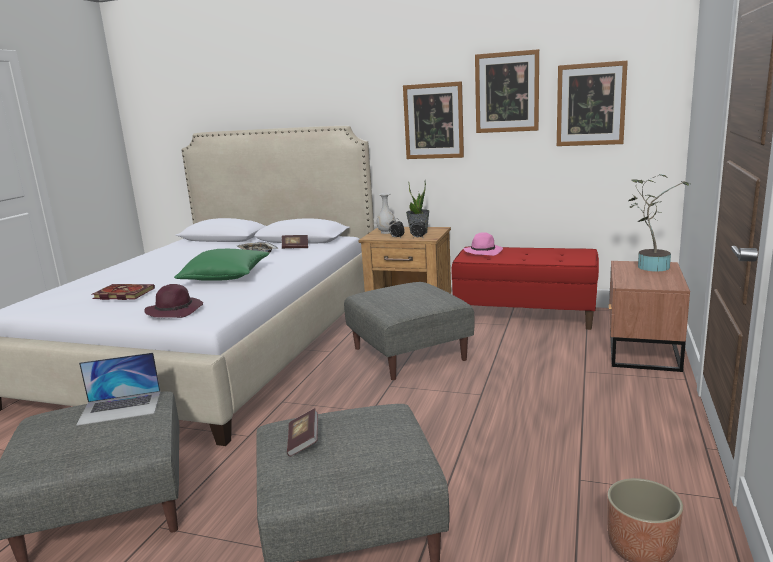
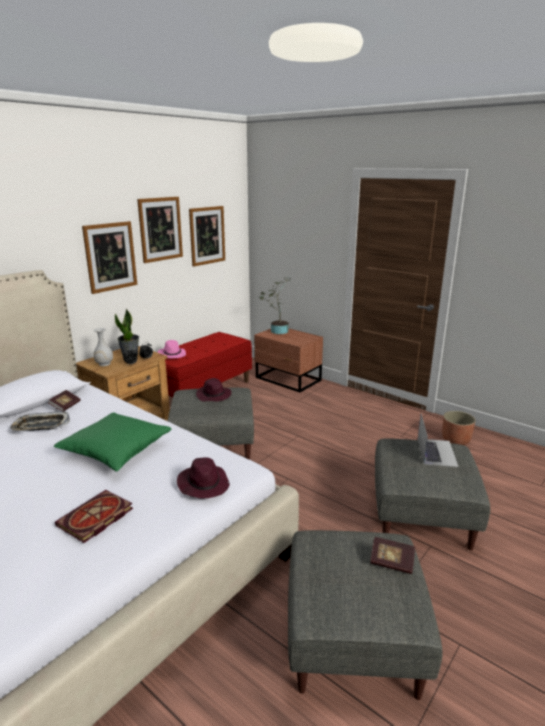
camera: 70 degrees left, 5 degrees up
laptop [76,352,161,426] -> laptop moved to [418,414,459,467]
book [287,408,318,457] -> book moved to [370,537,415,574]
none -> purple hat [196,378,231,402]

